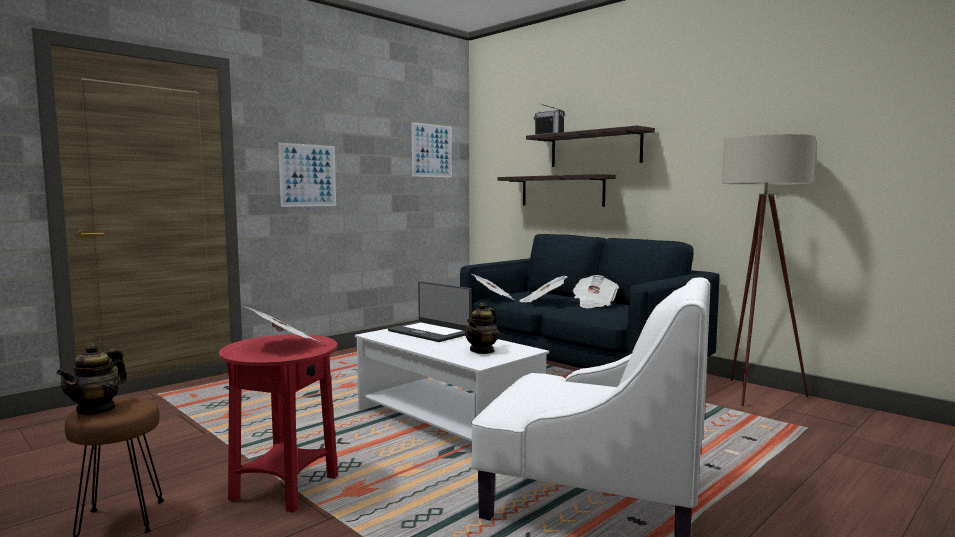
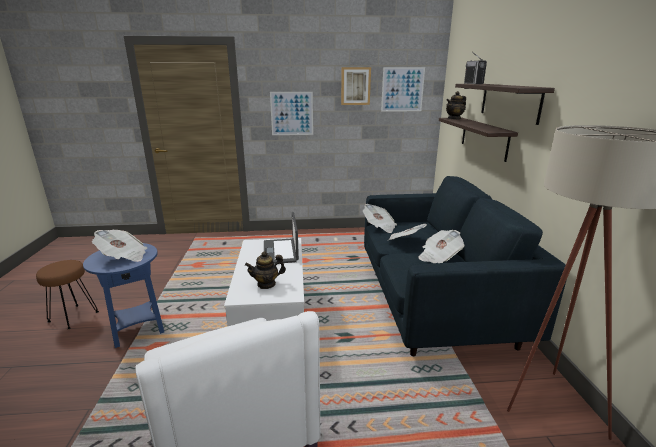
camera: 40 degrees right, 15 degrees up
teapot [56,343,127,415] -> teapot moved to [446,91,466,120]
red side table [219,334,338,513] -> blue side table [83,243,164,348]
none -> picture [341,67,371,105]

